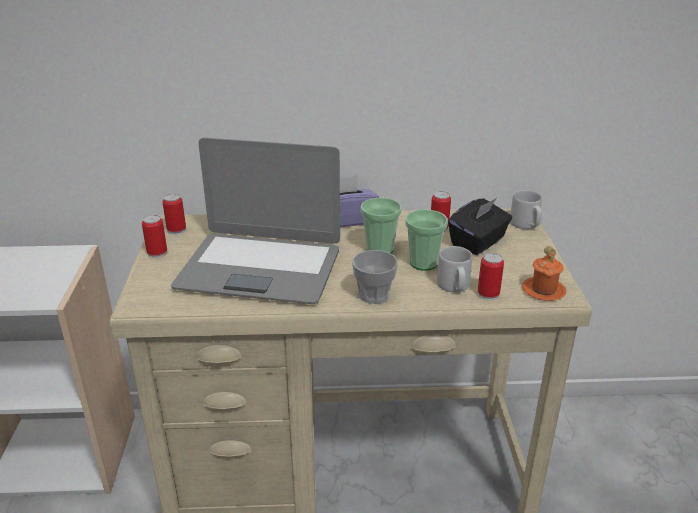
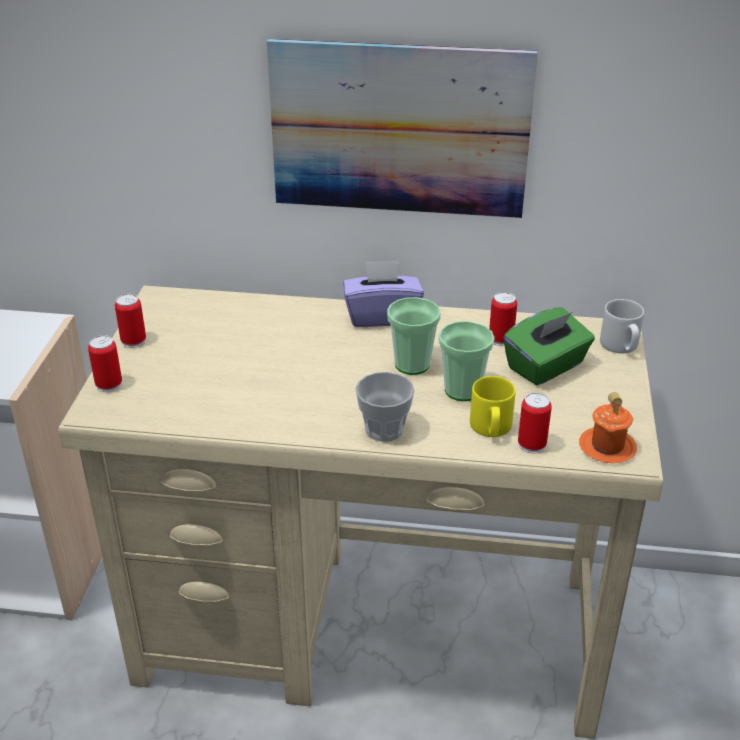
camera: 10 degrees right, 5 degrees up
can [163,194,186,235] -> can moved to [88,335,122,392]
laptop [171,138,340,304] -> none
grey mug [437,246,472,292] -> yellow mug [470,376,516,437]
black tissue box [448,198,512,255] -> green tissue box [503,307,595,385]
none -> picture [267,39,538,218]

